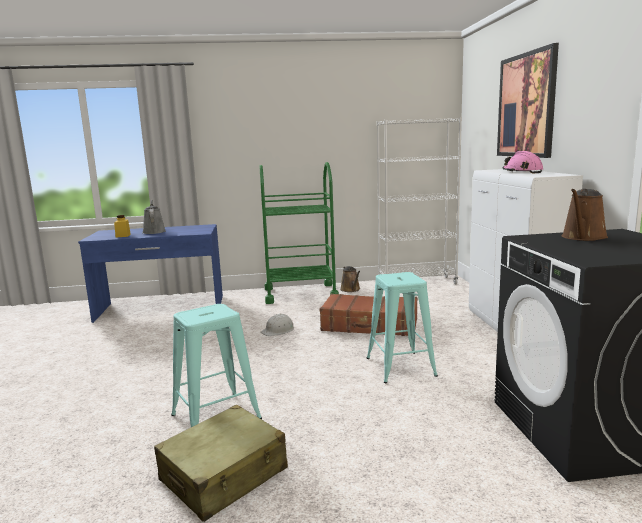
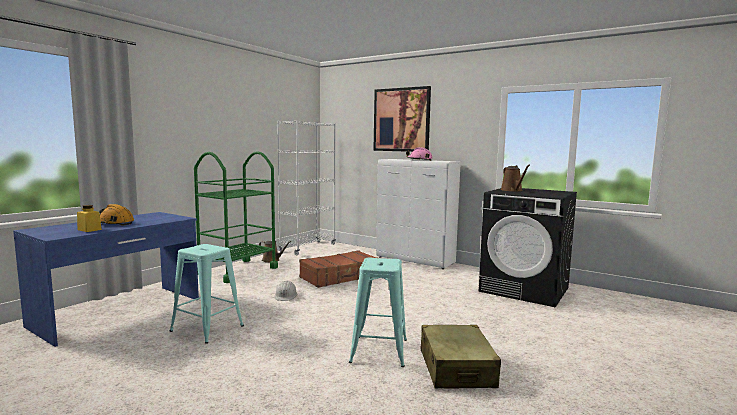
camera: 50 degrees left, 5 degrees down
grey watering can [142,200,166,234] -> orange hard hat [99,204,134,226]
turquoise stool [367,272,438,383] -> turquoise stool moved to [170,244,244,344]

